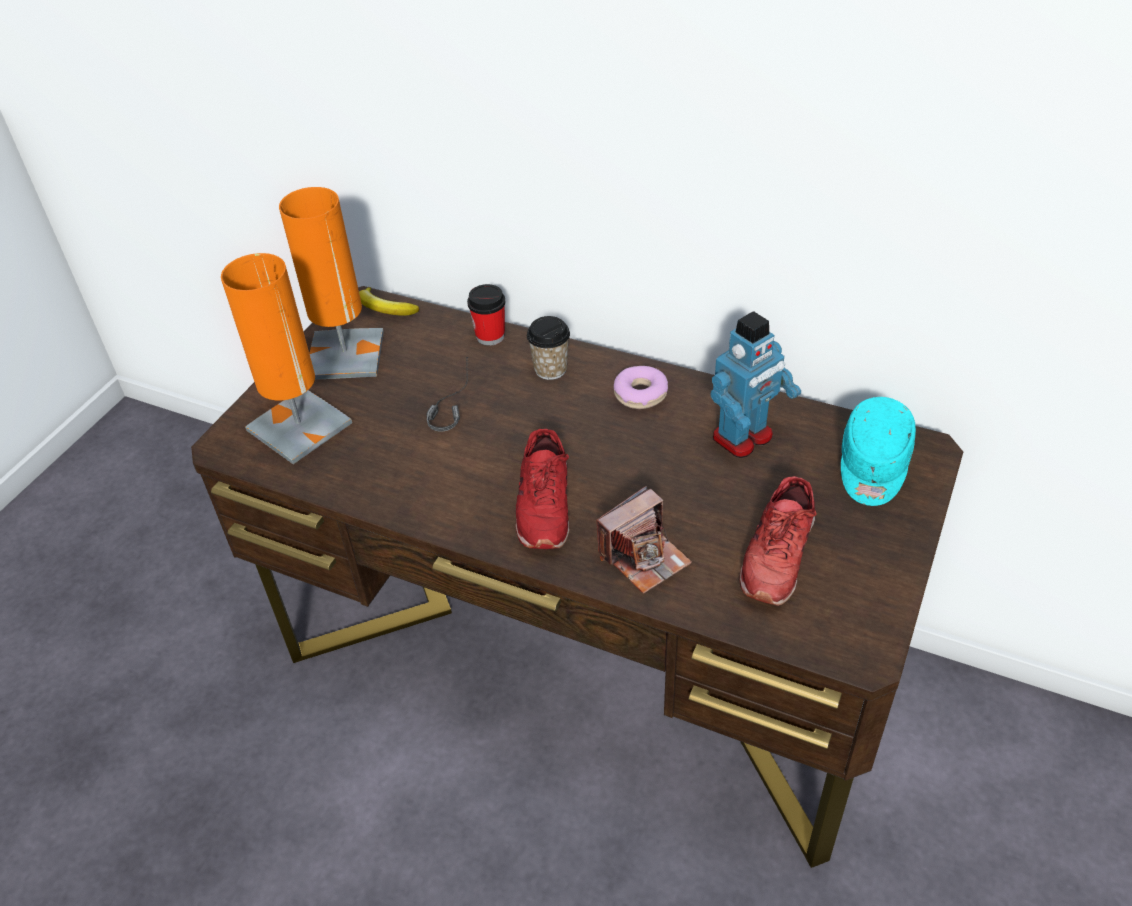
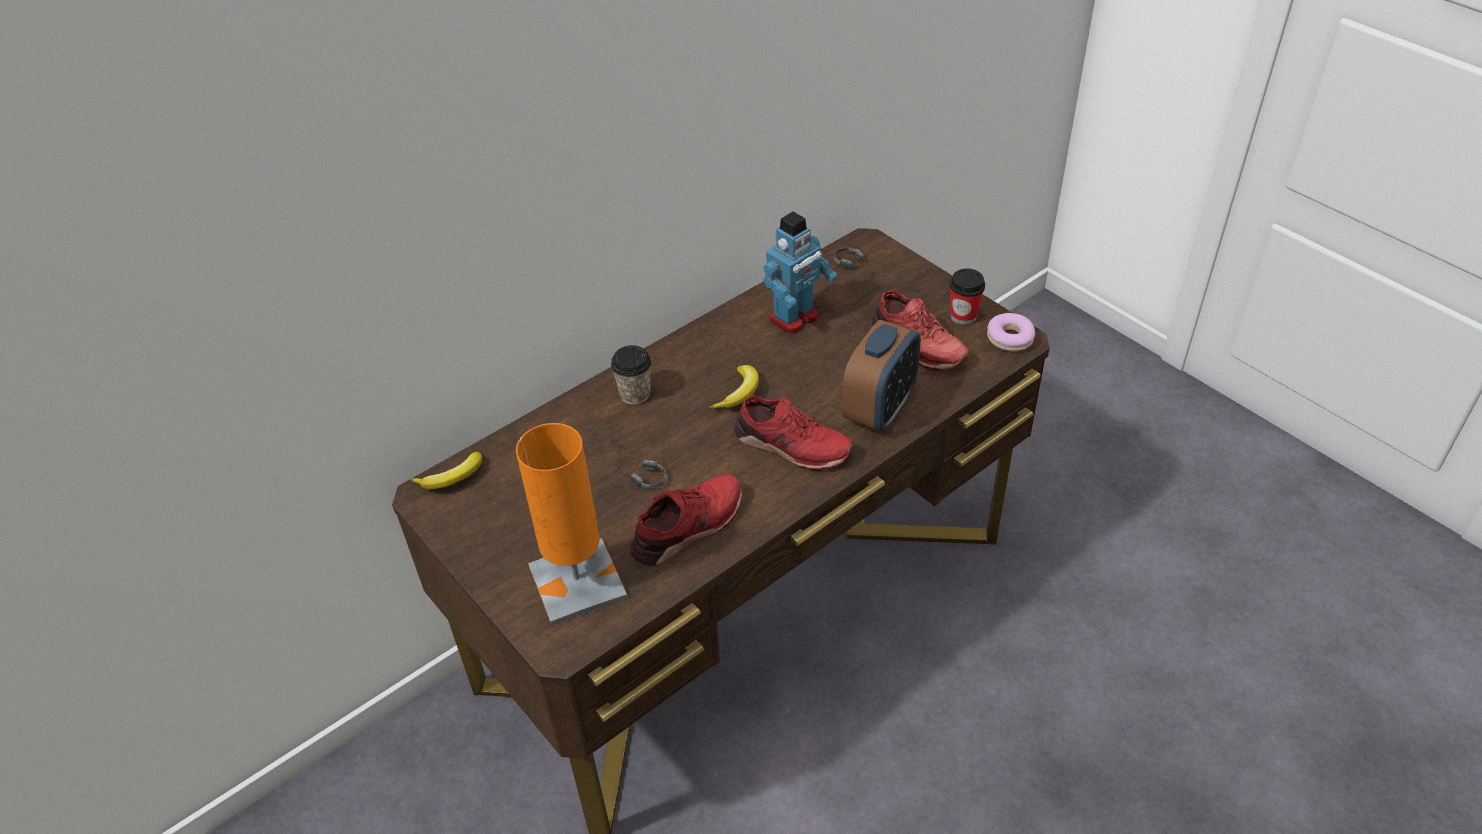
camera: 65 degrees left, 0 degrees up
orange table lamp [279,187,384,380] -> none
cup [467,284,506,346] -> cup moved to [950,269,985,325]
camera [596,486,692,594] -> alarm clock [842,320,921,431]
donut [614,366,668,409] -> donut moved to [987,313,1035,351]
toy robot [710,311,801,458] -> toy robot turned 60 degrees clockwise [763,212,837,334]
turquoise cap [841,397,916,506] -> headphones [834,247,890,279]
none -> red shoe [630,474,742,567]
none -> banana [709,365,759,409]

